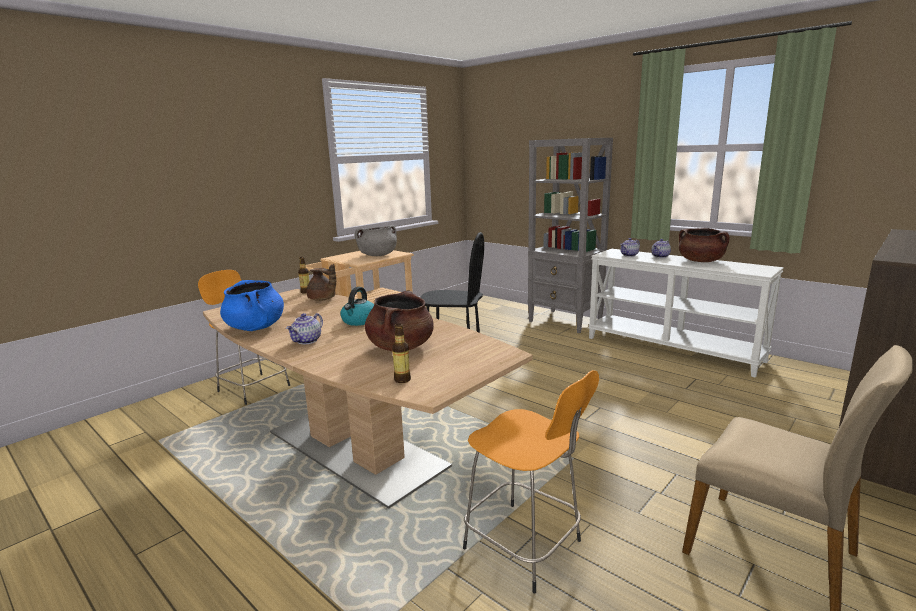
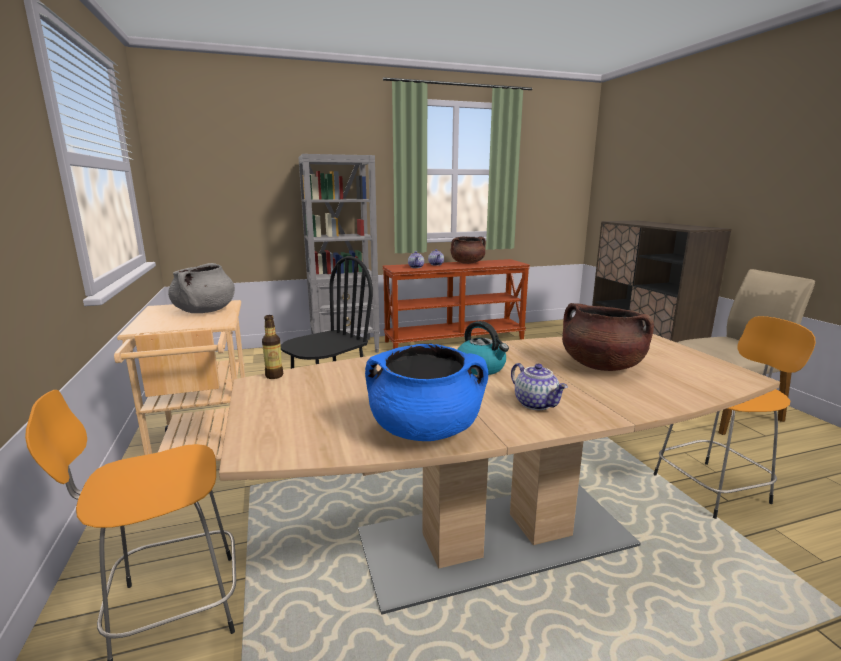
camera: 60 degrees left, 0 degrees up
brown teapot [307,264,336,301] -> none
bottle [392,323,411,383] -> none
white console table [588,249,784,378] -> brown console table [382,259,530,349]

